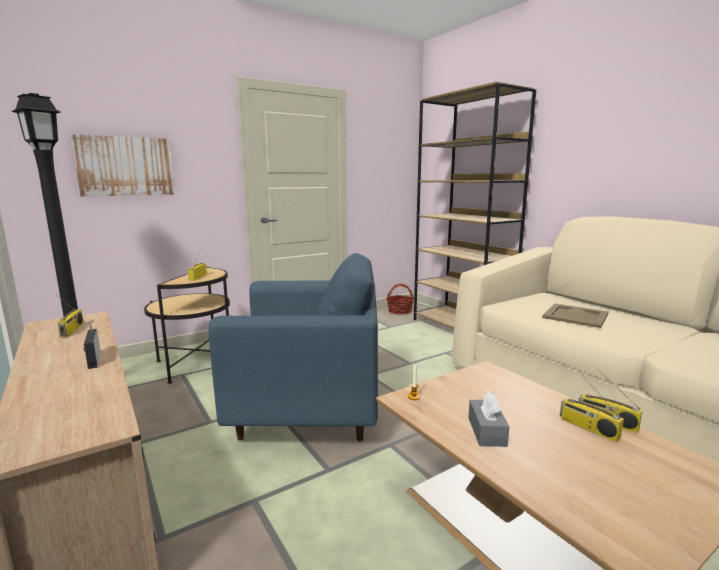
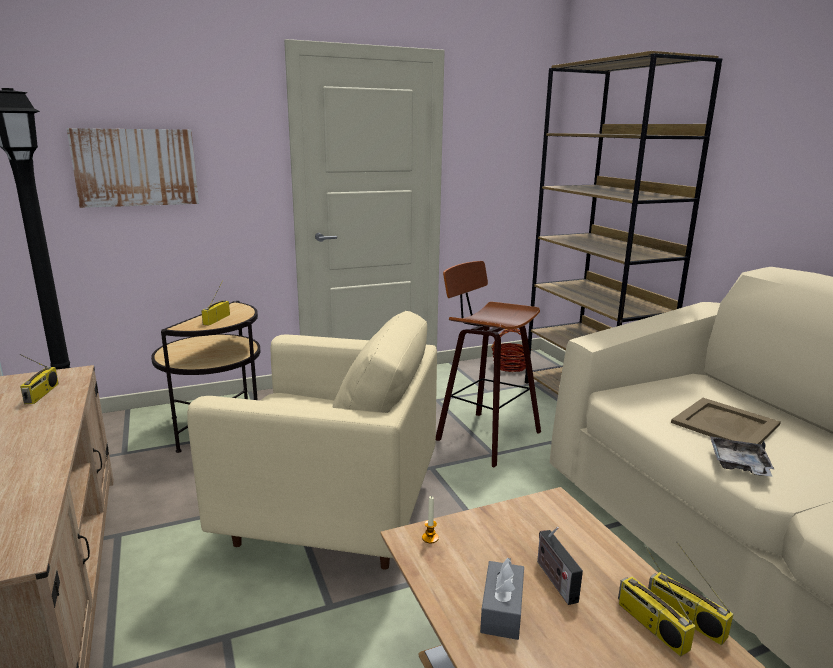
camera: 10 degrees right, 5 degrees up
radio [83,320,101,369] -> radio moved to [537,527,583,605]
blue armchair [209,253,378,441] -> beige armchair [187,311,437,570]
none -> stool [436,261,541,467]
none -> grey tray [710,436,774,477]

